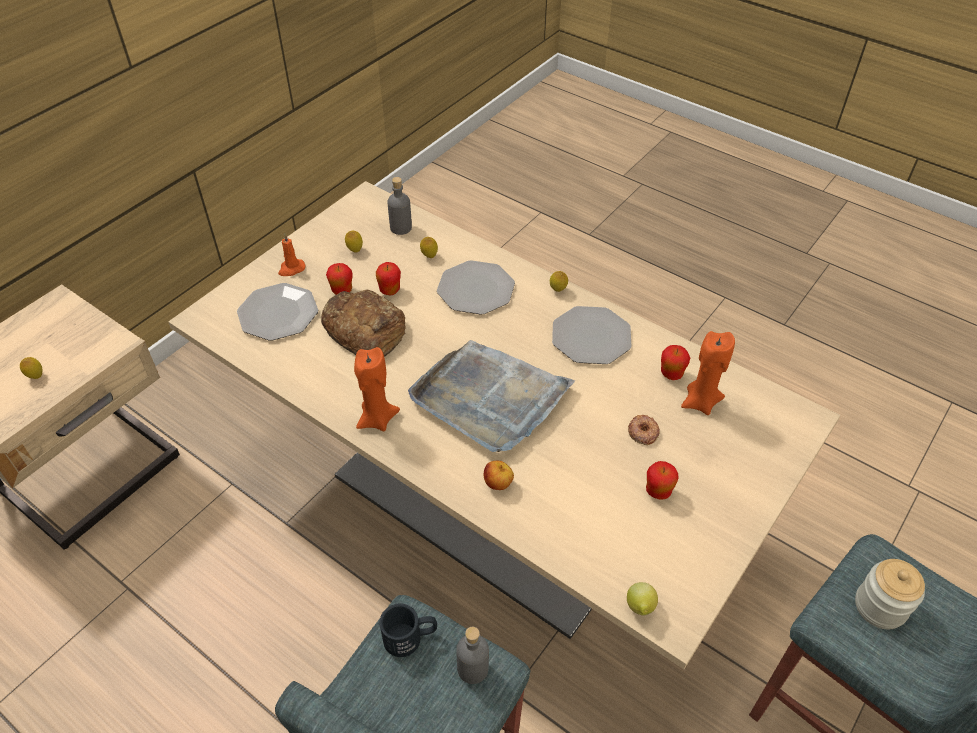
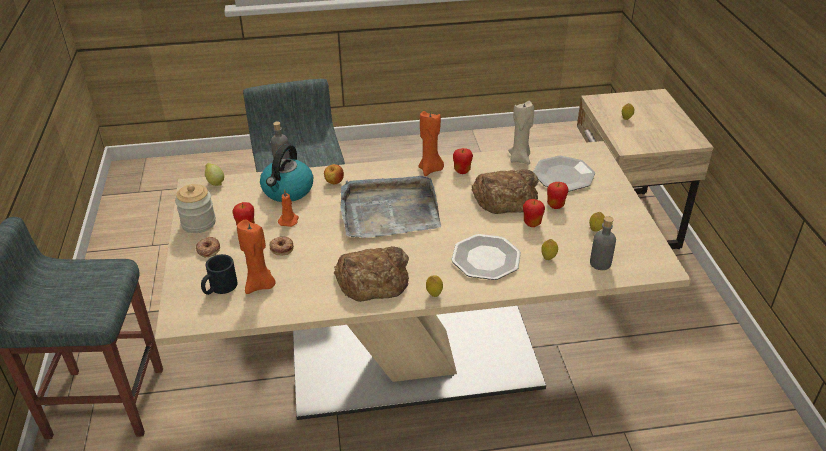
camera: 135 degrees right, 10 degrees down
orange candle [278,233,306,276] -> orange candle moved to [278,189,299,227]
black mug [379,604,437,657] -> black mug moved to [201,254,238,295]
plate [552,306,632,364] -> bread [334,246,409,302]
apple [661,345,690,380] -> apple moved to [453,148,473,174]
jar [855,559,925,629] -> jar moved to [175,184,216,233]
none -> donut [196,237,220,257]
none -> kettle [260,144,313,202]
none -> beige candle [508,101,534,164]

